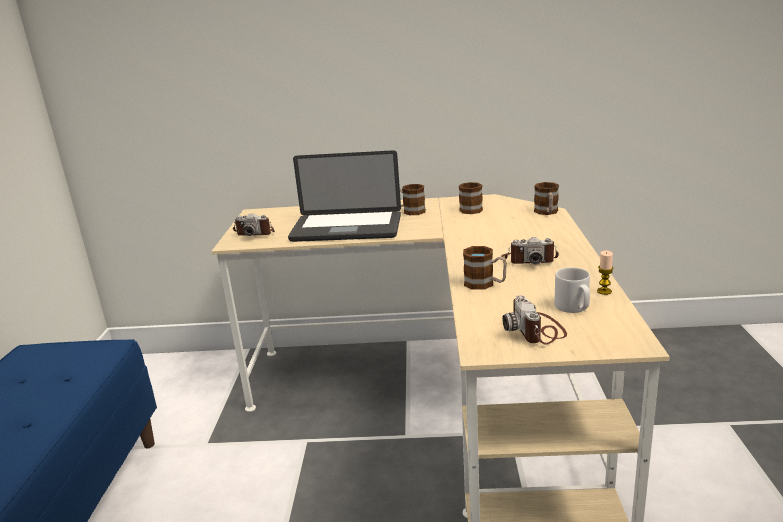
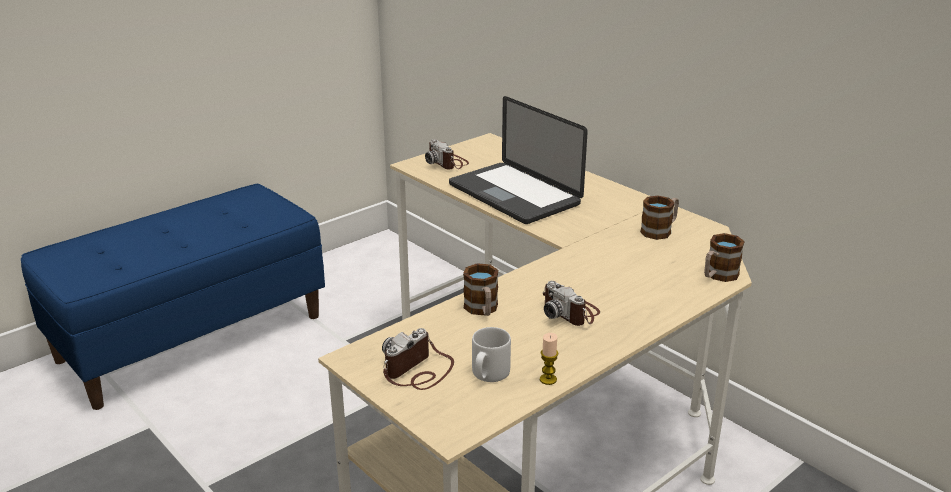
camera: 45 degrees right, 5 degrees up
mug [400,184,426,215] -> none

